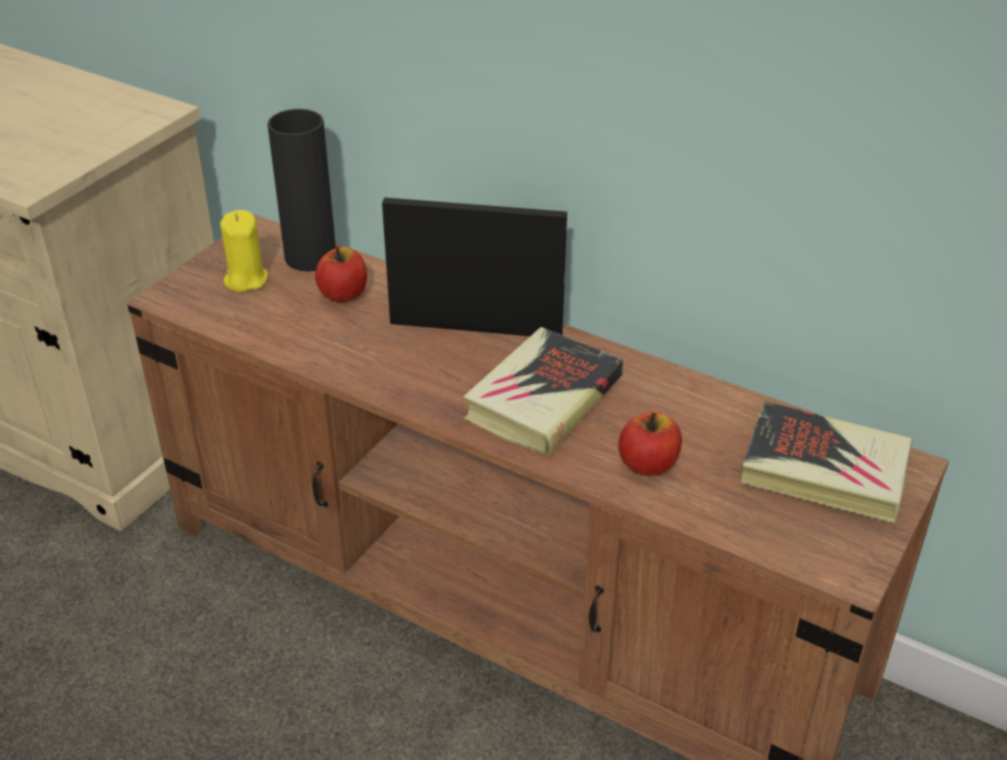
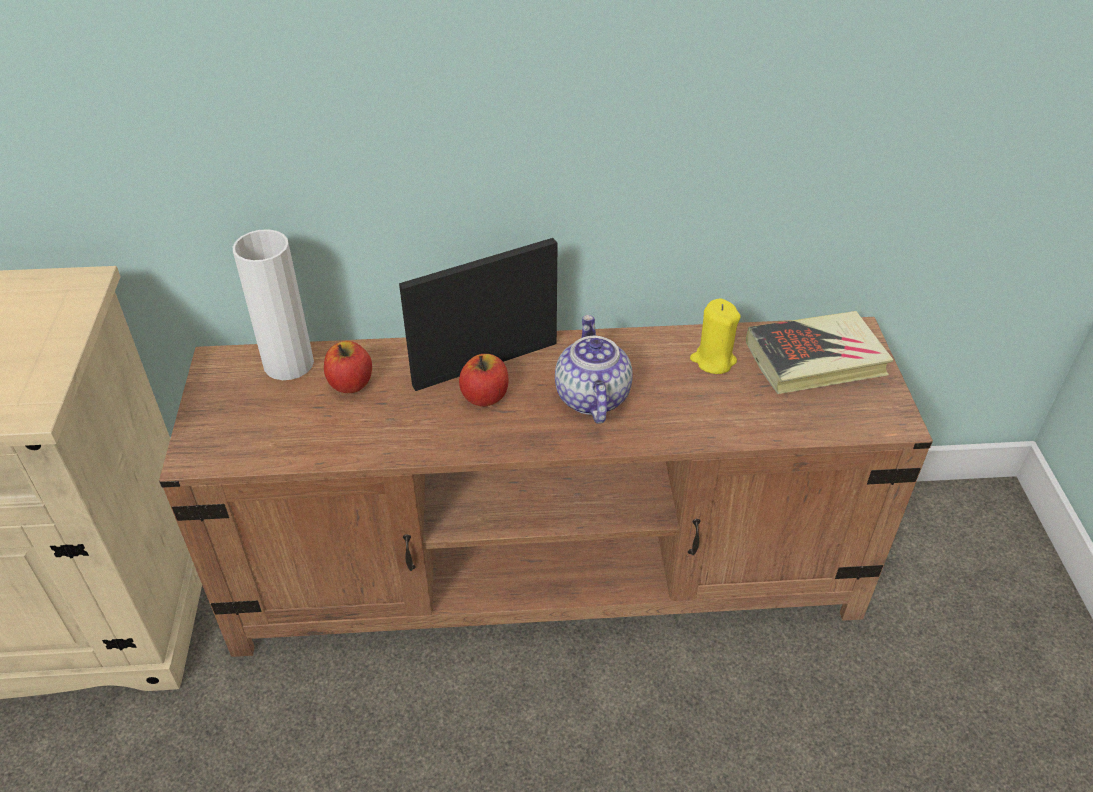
camera: 35 degrees left, 5 degrees up
yellow candle [220,210,268,292] -> yellow candle moved to [690,299,741,374]
black vase [267,109,336,272] -> white vase [233,229,314,380]
book [463,327,623,457] -> teapot [555,315,633,424]
apple [618,412,682,476] -> apple moved to [459,354,509,407]

